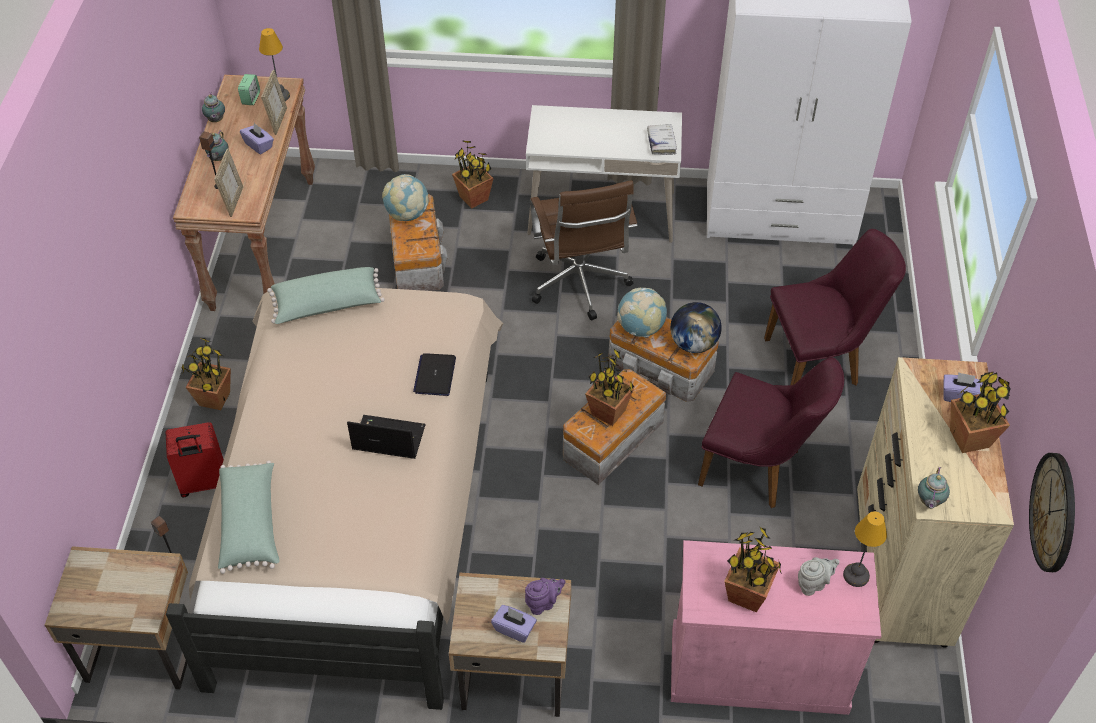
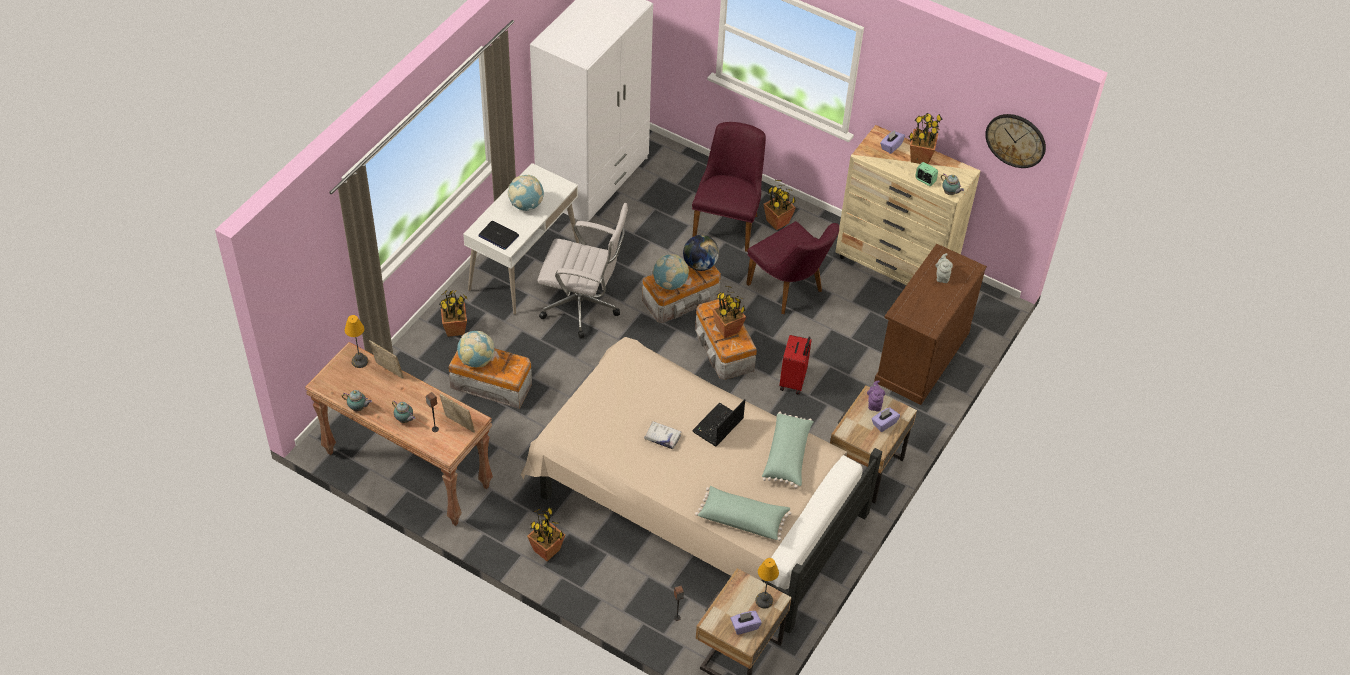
camera: 65 degrees left, 0 degrees up
red suitcase [165,422,224,497] -> red suitcase moved to [780,335,812,394]
alarm clock [238,74,260,105] -> alarm clock moved to [915,162,938,186]
purple tissue box [240,123,274,154] -> purple tissue box moved to [730,611,762,635]
green pillow [267,267,385,324] -> green pillow moved to [762,412,814,488]
laptop [413,353,456,396] -> laptop moved to [479,221,519,250]
brown office chair [530,181,637,320] -> white office chair [538,203,628,338]
white book [647,124,677,155] -> white book moved to [644,421,682,449]
pink cabinet [671,540,881,715] -> brown cabinet [874,244,987,405]
purple chair [698,357,844,508] -> purple chair turned 90 degrees clockwise [746,221,839,314]
potted plant [724,526,782,612] -> potted plant moved to [763,180,796,230]
table lamp [843,511,887,587] -> table lamp moved to [755,558,779,608]
none -> globe [508,175,544,211]

